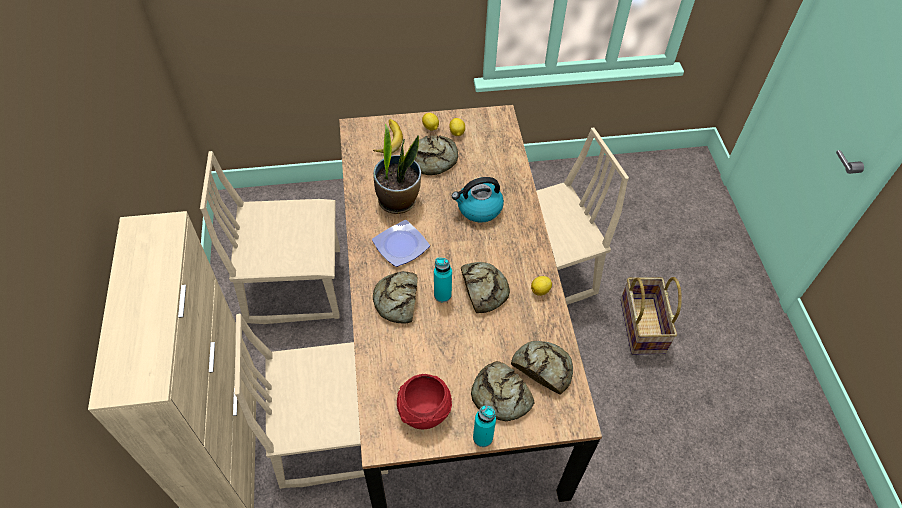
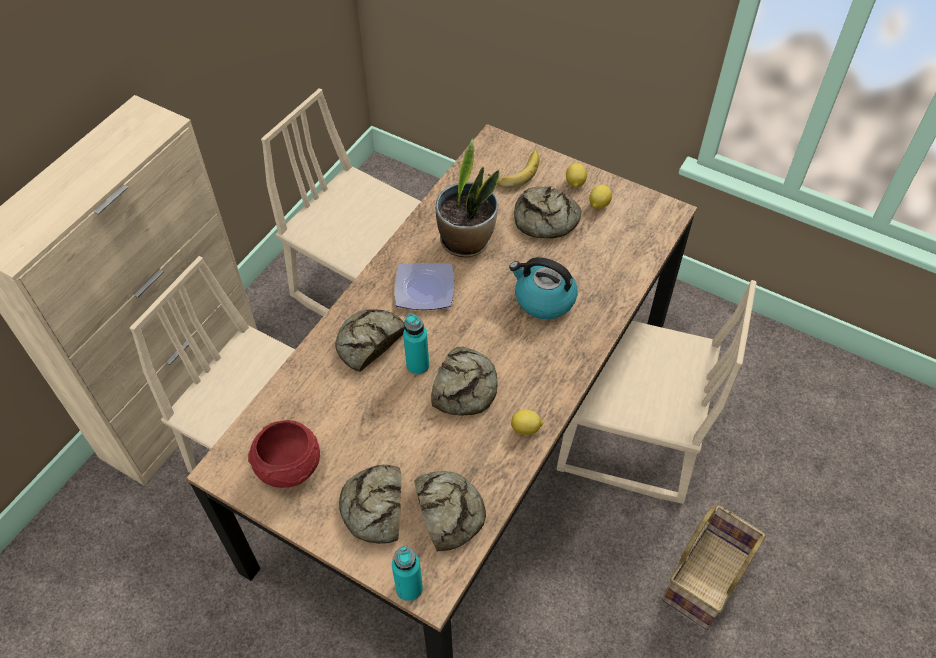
camera: 40 degrees right, 0 degrees up
turquoise bottle [473,405,496,447] -> turquoise bottle moved to [392,546,423,601]

